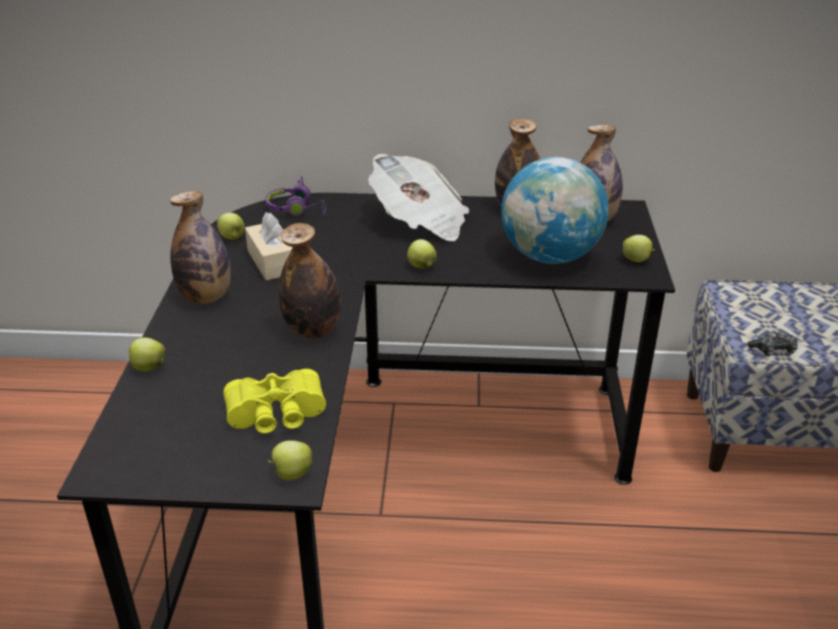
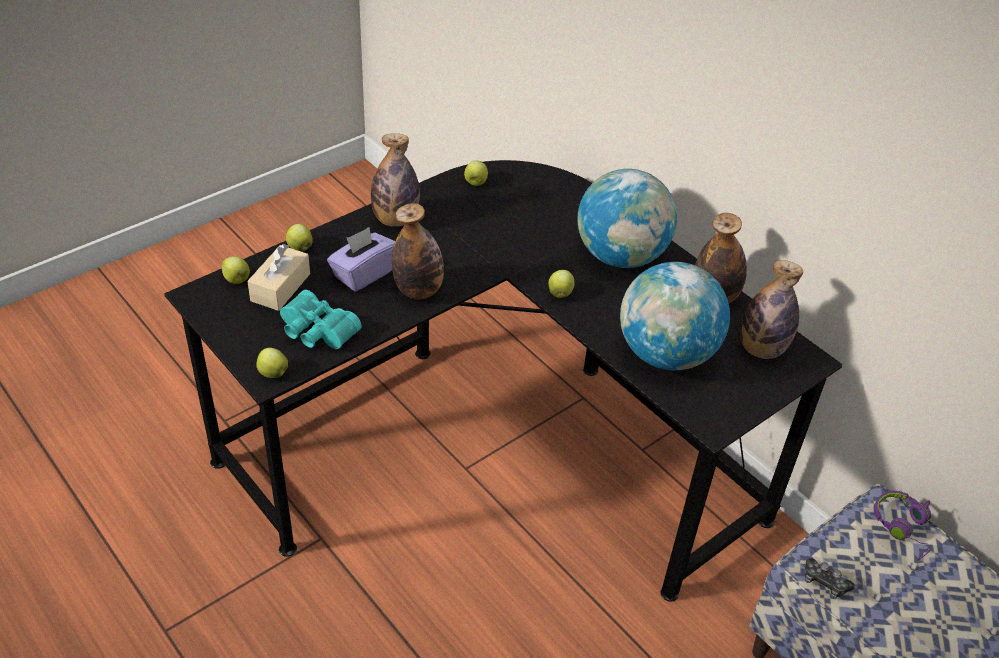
camera: 45 degrees right, 10 degrees up
yellow binoculars [223,369,326,433] -> turquoise binoculars [280,290,362,349]
beige tissue box [245,212,292,280] -> beige tissue box moved to [247,244,310,311]
purple headphones [265,176,326,216] -> purple headphones moved to [874,491,932,560]
newspaper [368,154,469,241] -> globe [577,169,677,268]
apple [623,235,655,262] -> apple moved to [222,256,250,284]
none -> purple tissue box [327,227,395,292]

